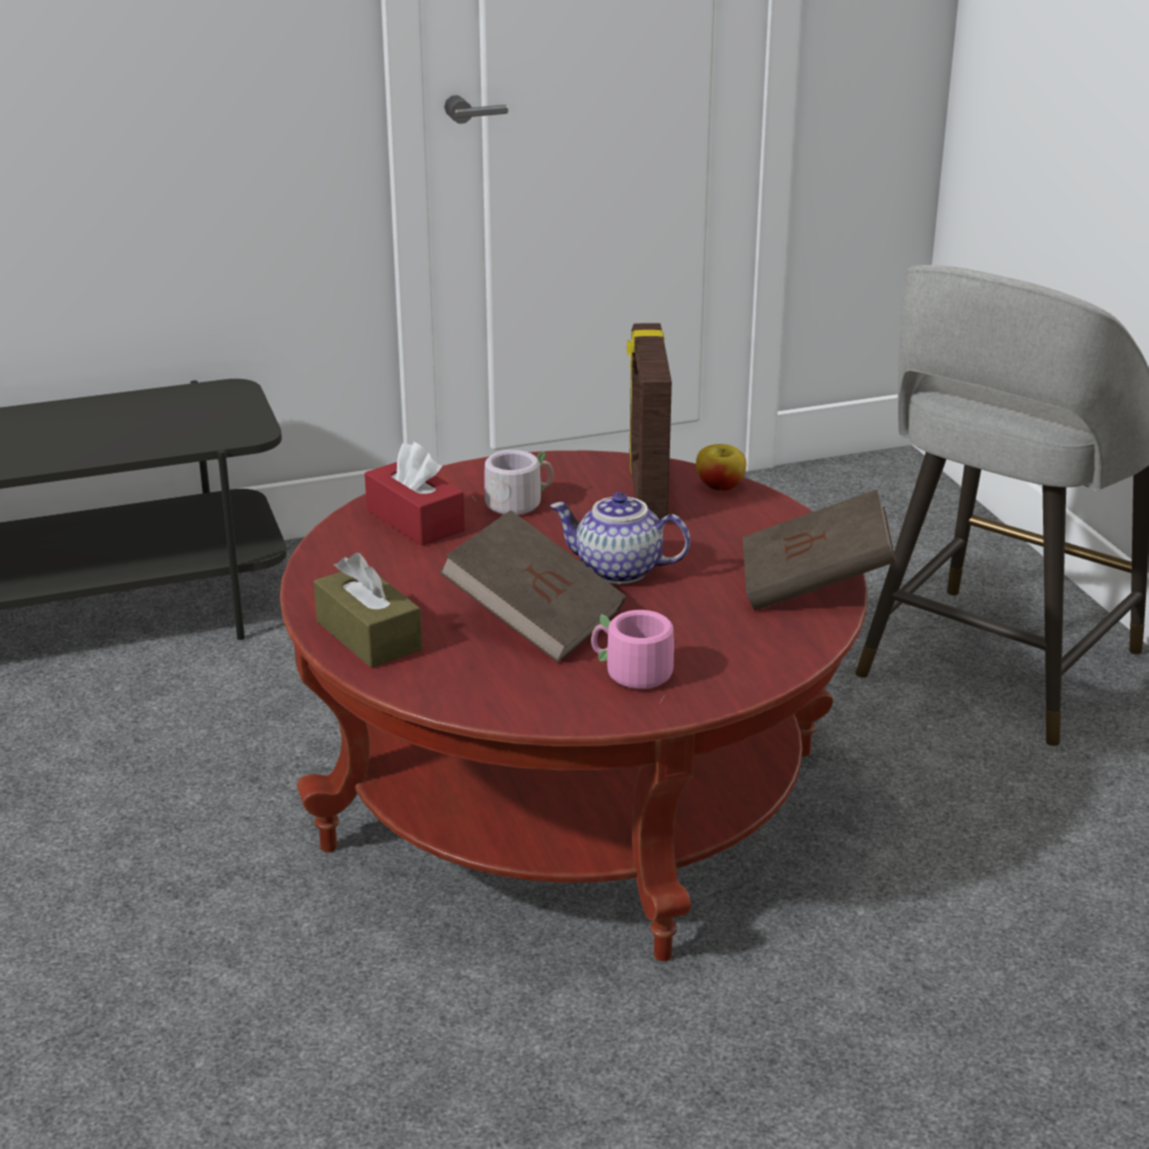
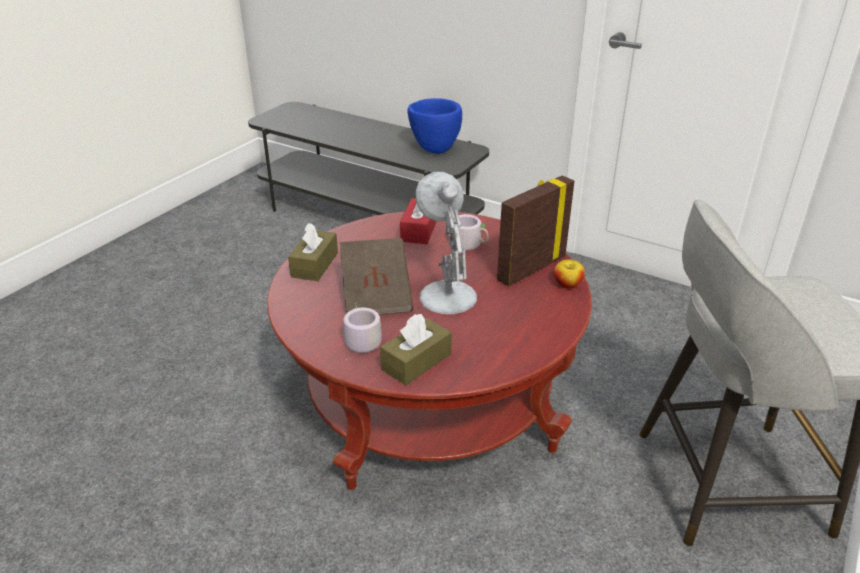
camera: 50 degrees right, 5 degrees up
teapot [550,492,691,584] -> white table lamp [415,172,477,314]
pink mug [591,610,674,702] -> grey mug [343,303,382,360]
brown book [743,489,896,611] -> none
none -> brown tissue box [380,314,452,385]
none -> blue bowl [407,98,462,154]

